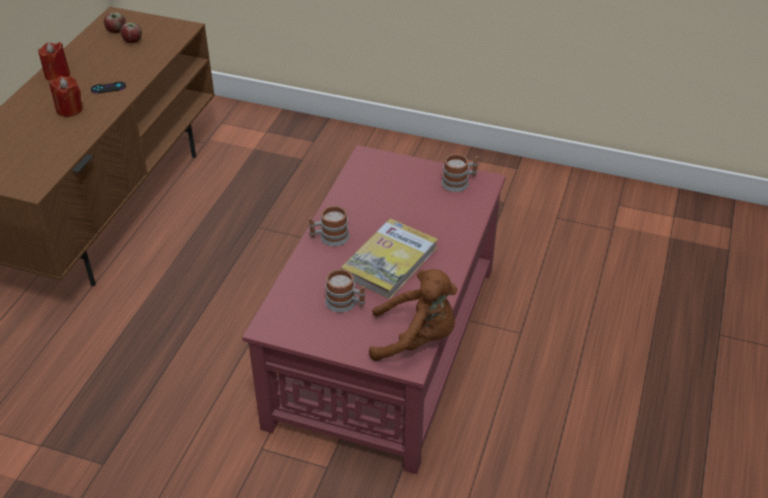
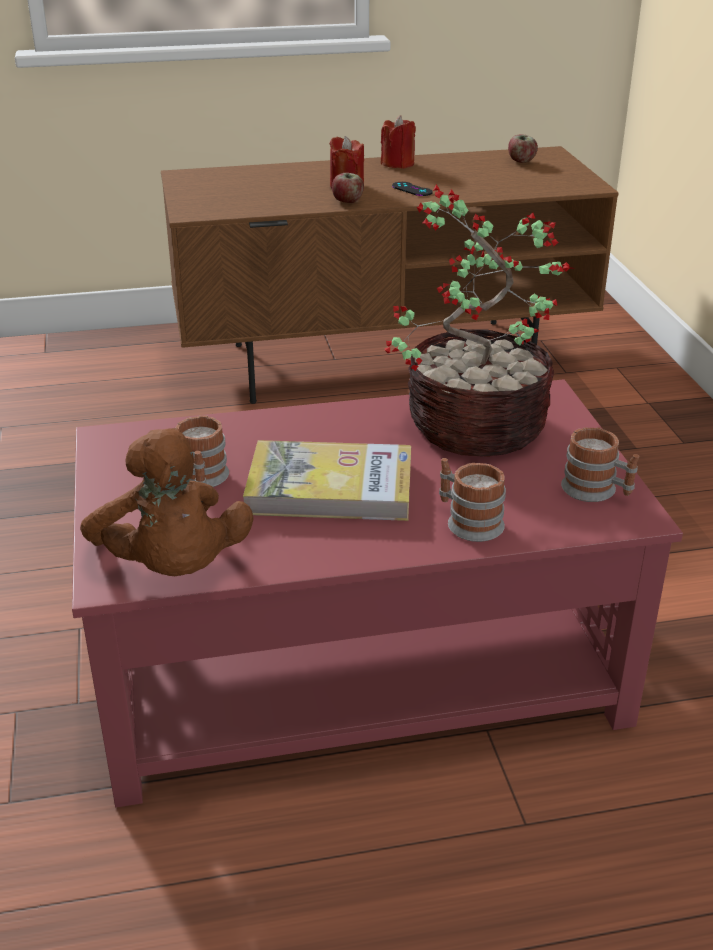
camera: 60 degrees right, 10 degrees down
apple [121,22,142,43] -> apple moved to [332,173,364,203]
mug [308,206,349,246] -> mug moved to [439,458,506,542]
none -> potted plant [385,184,575,457]

